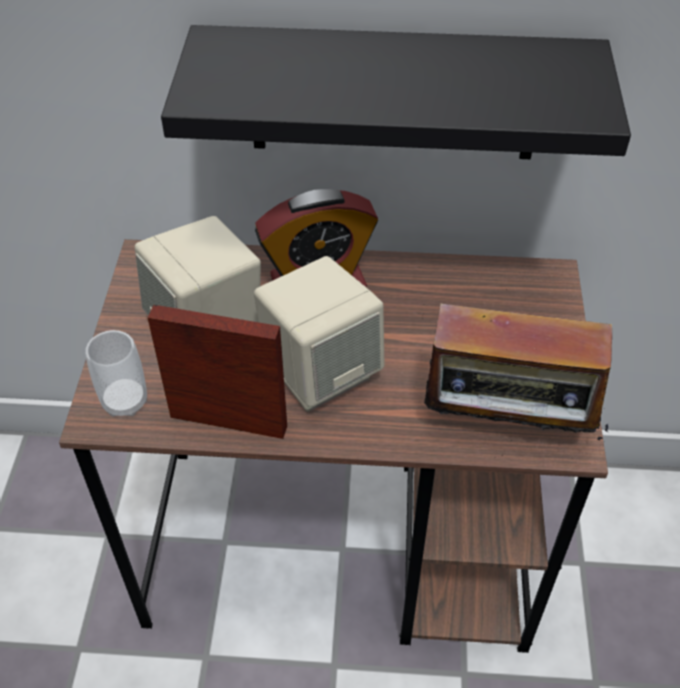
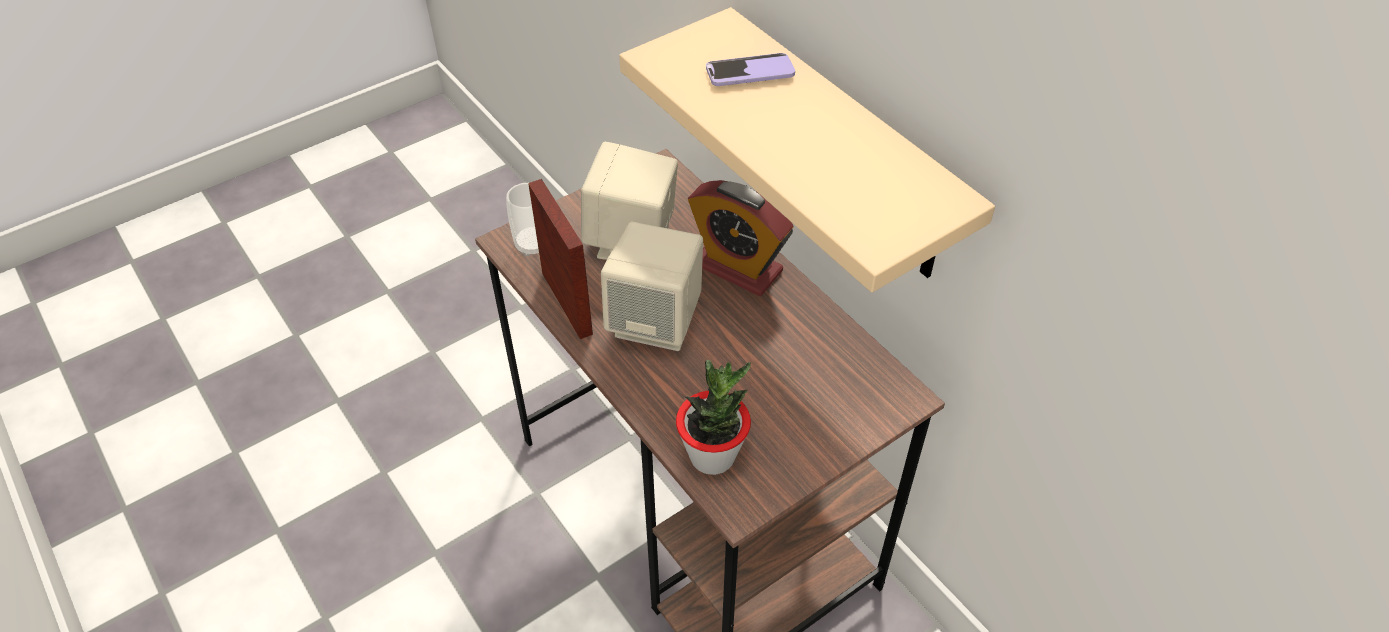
camera: 50 degrees right, 0 degrees up
black shelf [161,25,631,159] -> beige shelf [619,7,995,293]
radio [424,289,612,441] -> potted plant [676,360,751,475]
none -> phone [706,53,795,86]

